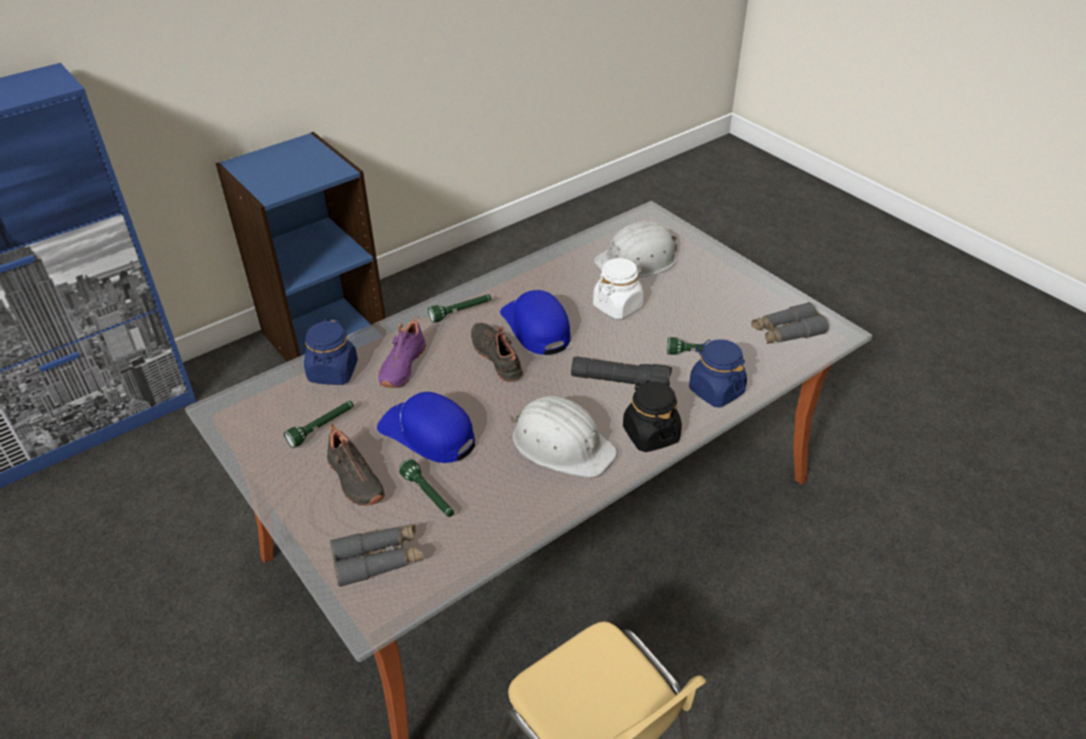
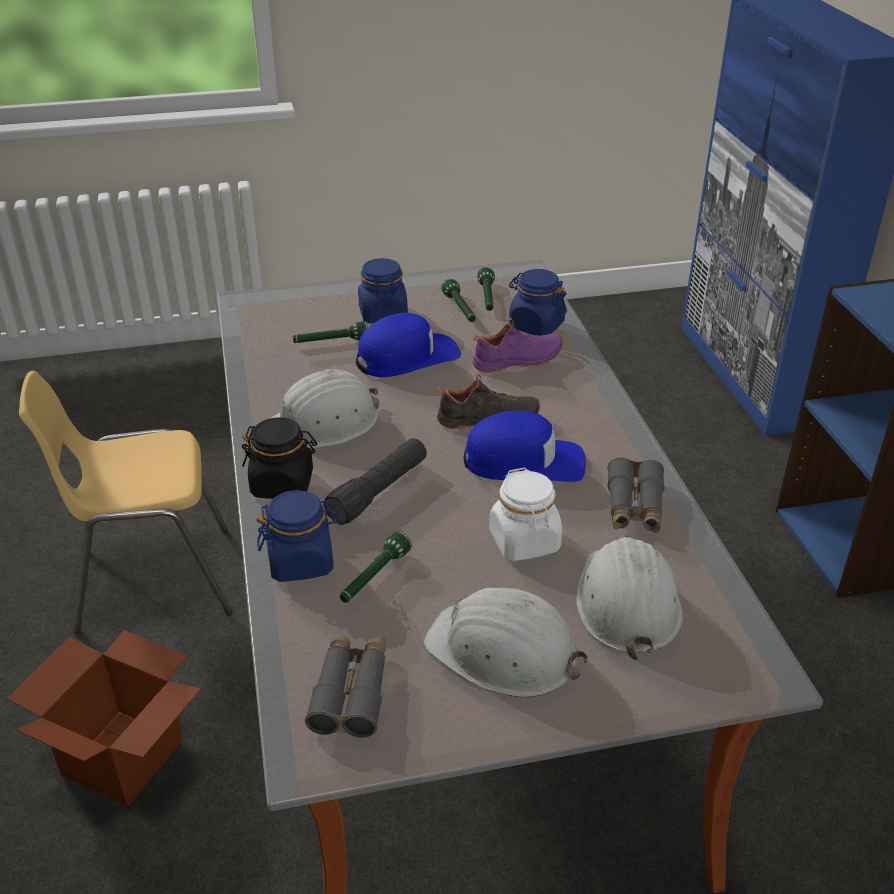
camera: 115 degrees right, 5 degrees down
black shoe [327,424,385,506] -> blue jar [358,258,408,323]
grey binoculars [330,524,424,587] -> grey binoculars moved to [607,457,664,533]
purple shoe [378,316,426,388] -> purple shoe turned 120 degrees clockwise [472,318,563,373]
green flashlight [428,294,491,323] -> green flashlight moved to [477,267,495,311]
none -> cardboard box [7,630,201,806]
none -> white hard hat [424,588,588,698]

